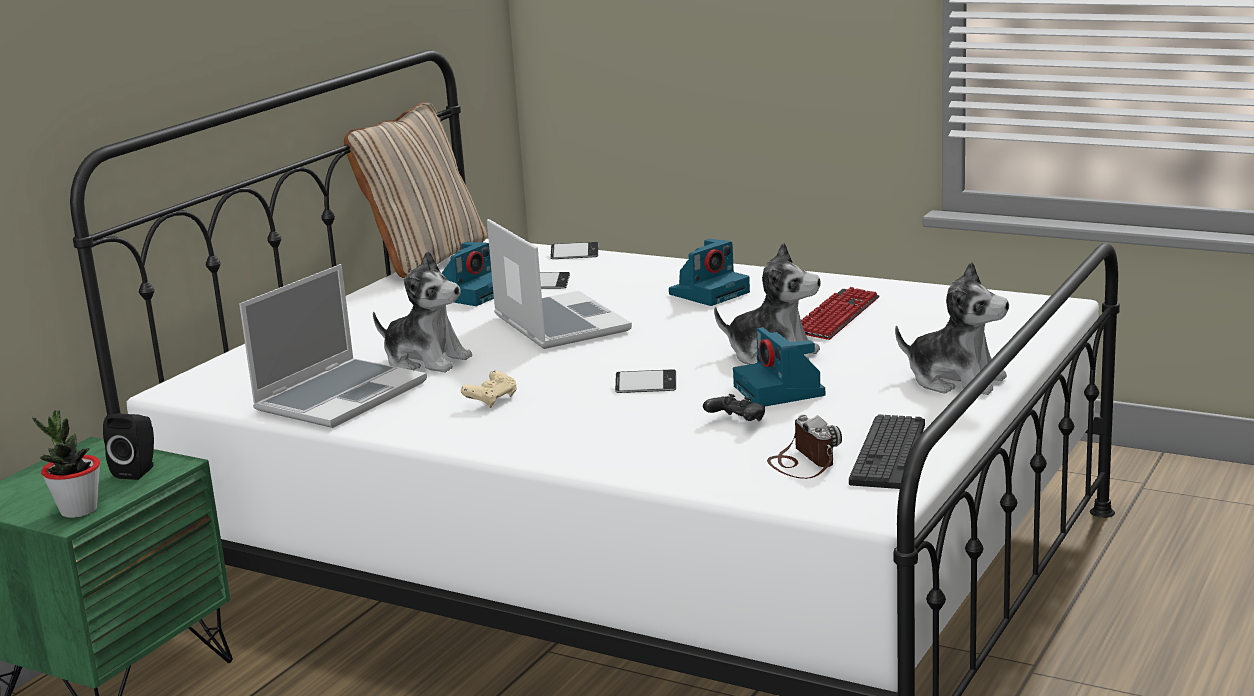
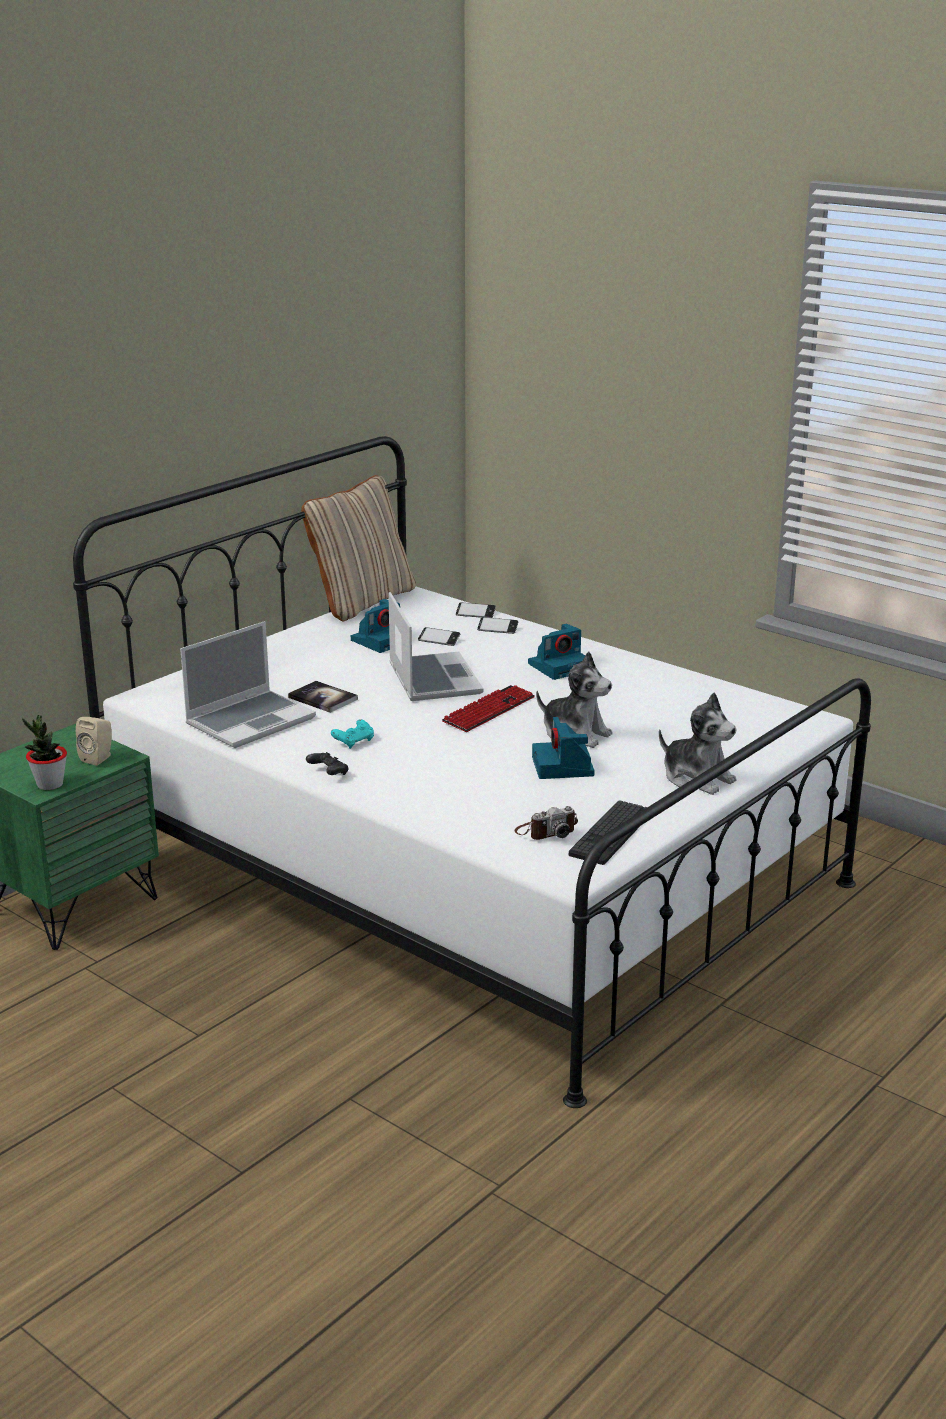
camera: 10 degrees right, 5 degrees up
black speaker [103,414,154,480] -> beige speaker [76,717,112,766]
plush toy [373,251,472,373] -> book [288,681,358,713]
beige game controller [461,371,517,408] -> turquoise game controller [331,719,374,749]
phone [615,369,676,393] -> phone moved to [477,617,518,634]
black game controller [703,394,765,421] -> black game controller moved to [306,752,349,775]
camera [767,415,842,479] -> camera turned 75 degrees clockwise [514,806,578,840]
keyboard [801,287,879,340] -> keyboard moved to [442,685,535,732]

